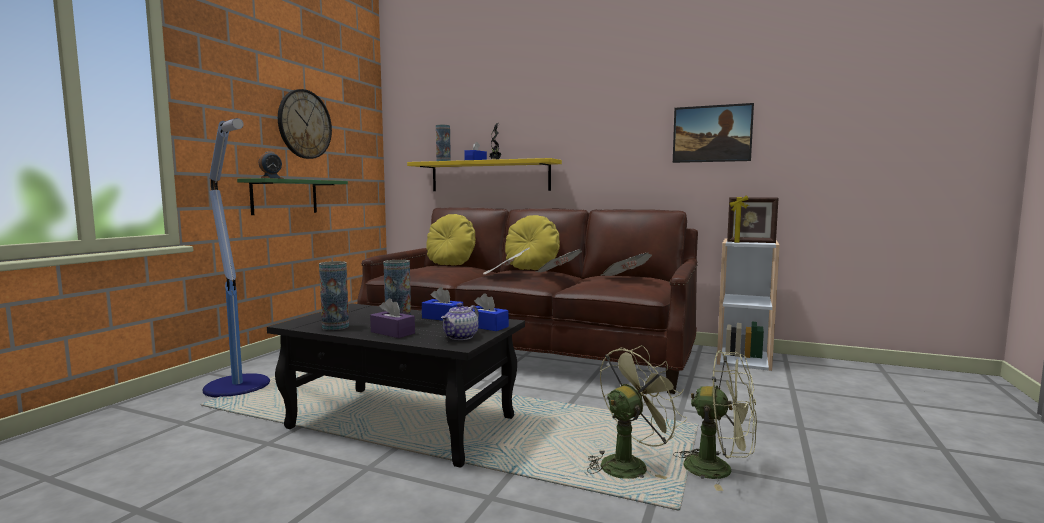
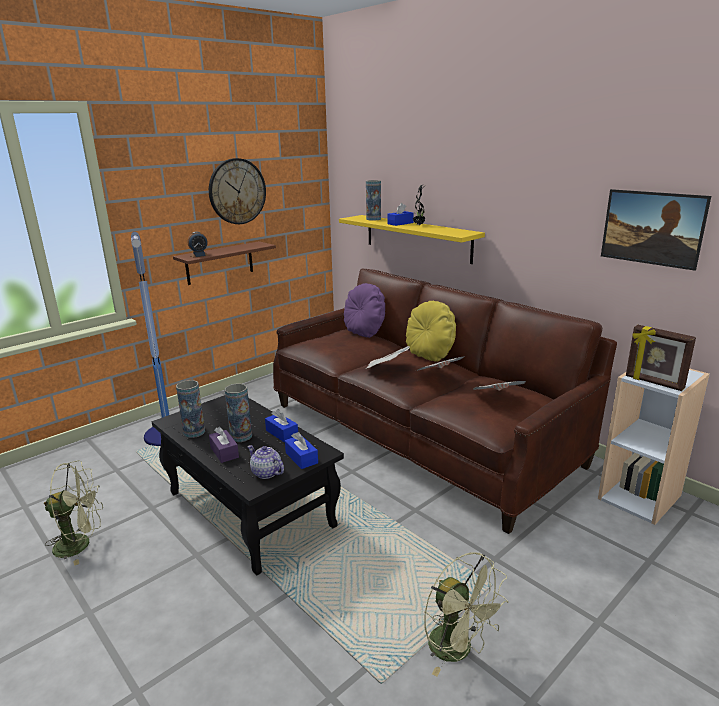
camera: 25 degrees right, 15 degrees up
green shelf [237,178,348,215] -> brown shelf [173,241,276,285]
yellow pillow [426,214,476,266] -> purple pillow [344,283,385,338]
teapot [441,303,479,340] -> teapot turned 75 degrees clockwise [247,445,284,479]
green fan [587,345,687,479] -> green fan moved to [44,460,103,566]

